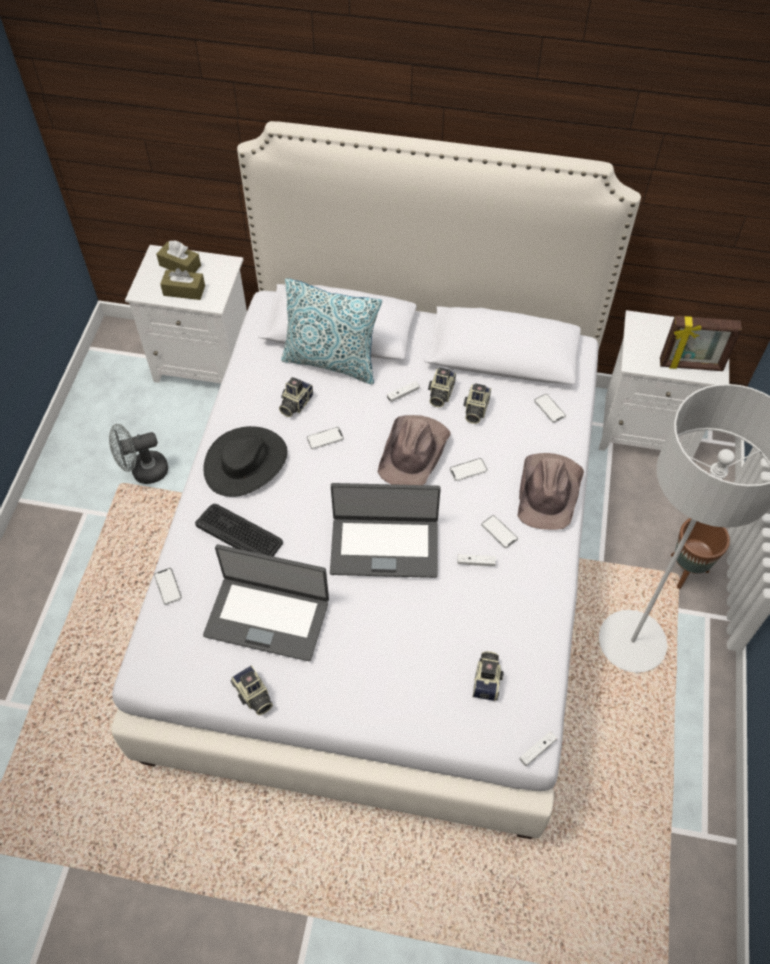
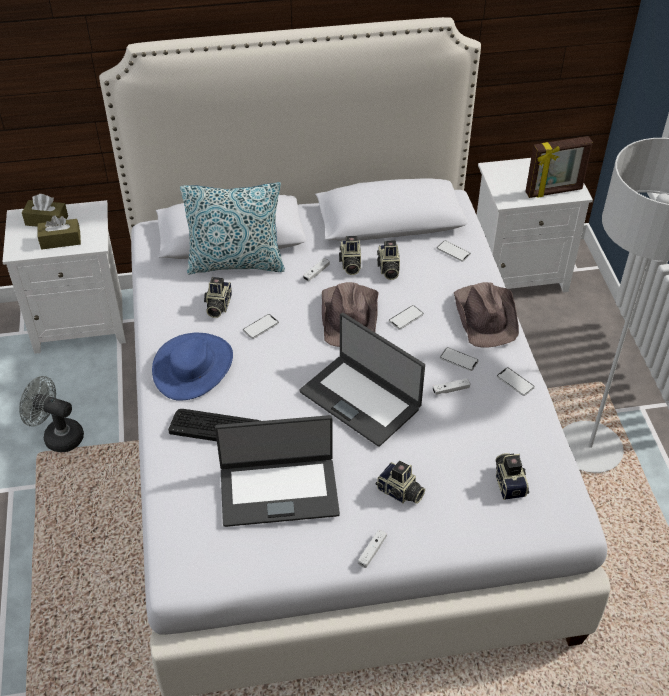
camera: 20 degrees left, 10 degrees down
grey fan [109,424,168,484] -> grey fan turned 60 degrees clockwise [19,376,84,452]
phone [154,568,182,605] -> phone moved to [497,367,535,396]
black hat [203,426,288,497] -> blue hat [152,333,233,401]
camera [230,665,273,715] -> camera moved to [375,461,425,504]
laptop [330,483,441,578] -> laptop turned 60 degrees clockwise [299,313,425,447]
white game controller [520,731,557,766] -> white game controller moved to [358,529,387,568]
brown planter [671,518,730,589] -> none

